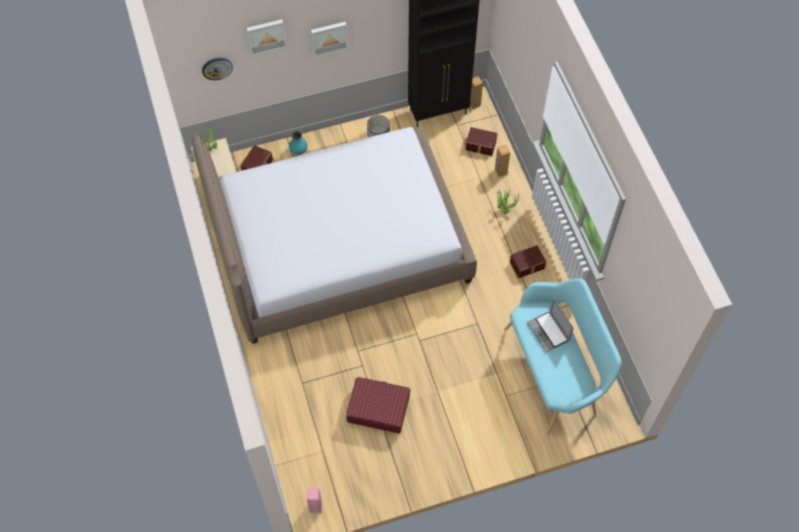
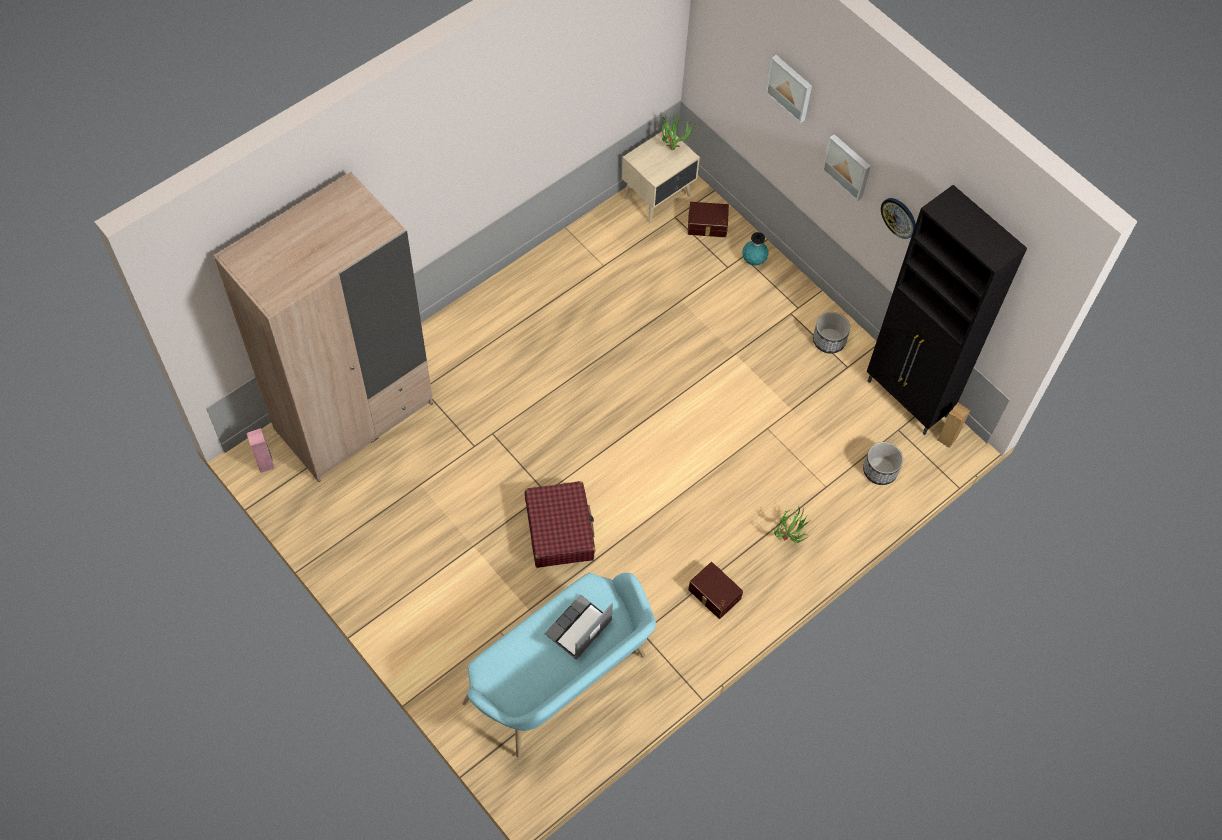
camera: 65 degrees right, 0 degrees up
bed [192,127,477,344] -> none
wall clock [202,57,233,80] -> wall clock moved to [881,198,916,239]
red suitcase [346,377,410,433] -> red suitcase moved to [525,481,595,568]
brown storage box [465,127,497,156] -> planter [863,442,903,485]
brown speaker [495,145,510,177] -> none
none -> beige wardrobe [214,172,433,482]

